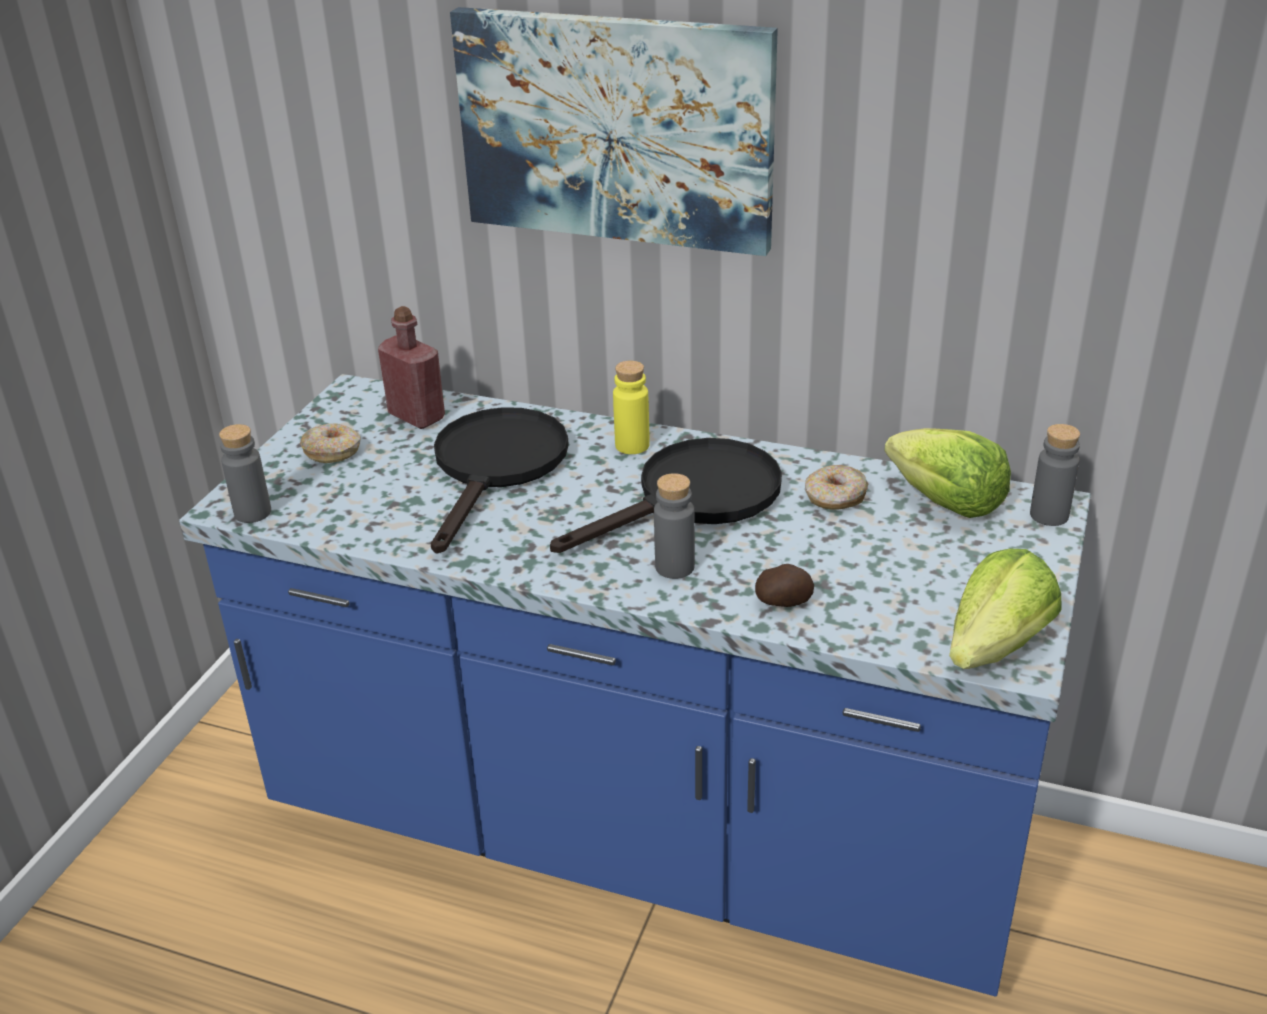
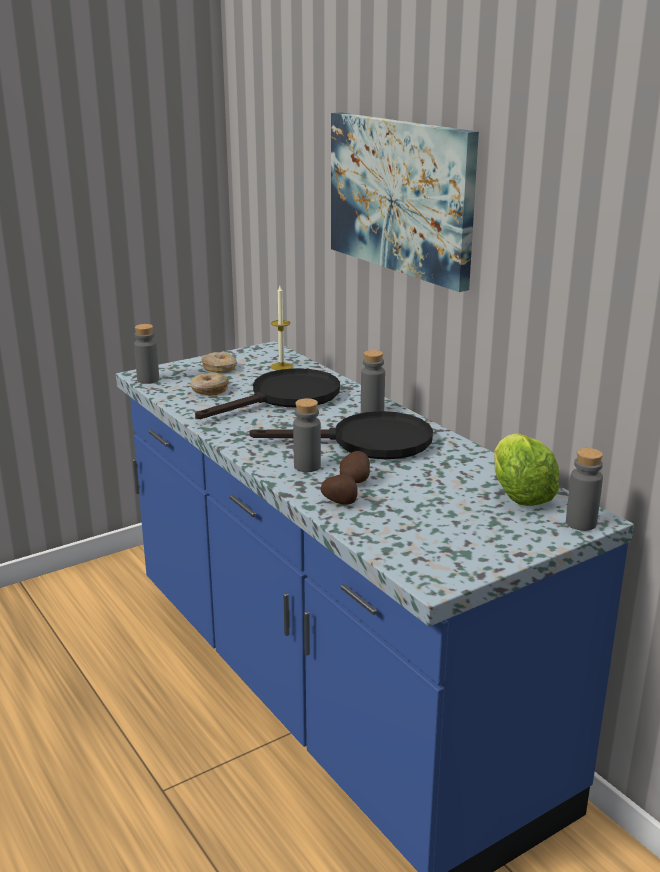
camera: 35 degrees right, 10 degrees down
red bottle [378,306,445,429] -> candle [271,286,293,370]
yellow bottle [613,361,650,454] -> grey bottle [361,350,385,413]
donut [805,465,868,510] -> donut moved to [190,372,229,395]
lettuce [949,549,1062,669] -> none
none -> potato [340,451,370,483]

